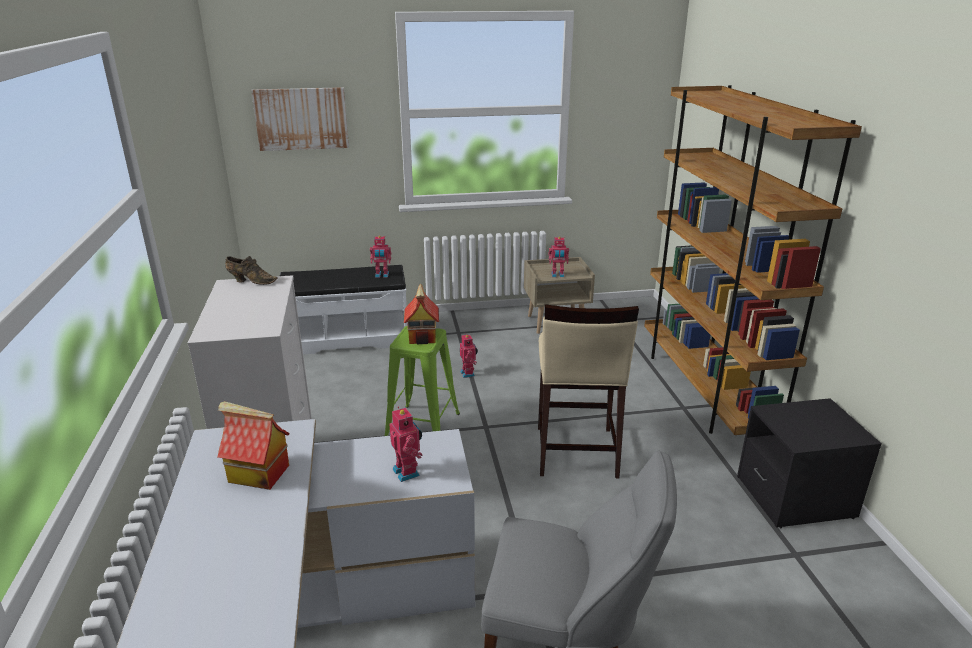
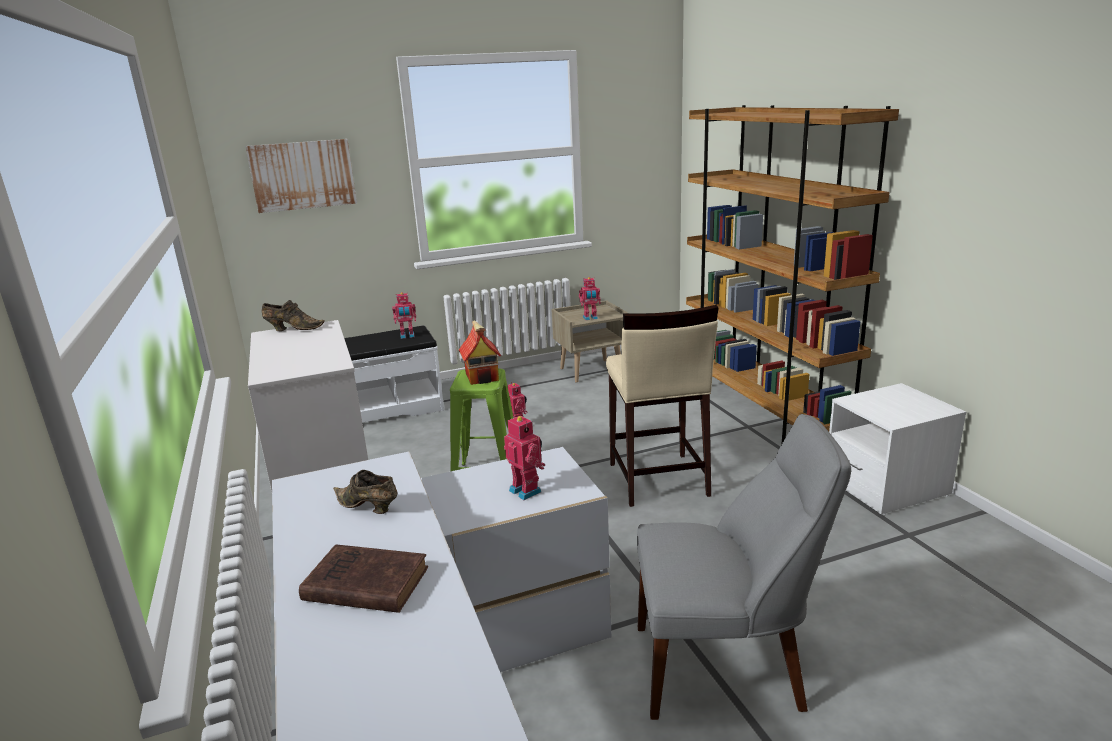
camera: 10 degrees left, 5 degrees down
toy house [218,401,290,490] -> brown shoe [333,470,397,514]
black nightstand [737,398,882,528] -> white nightstand [829,383,966,515]
none -> brown book [299,544,428,613]

